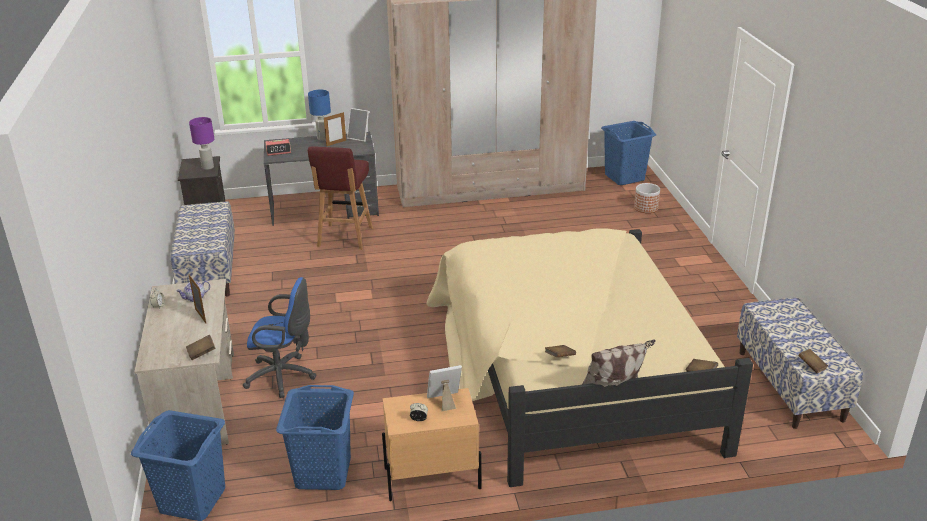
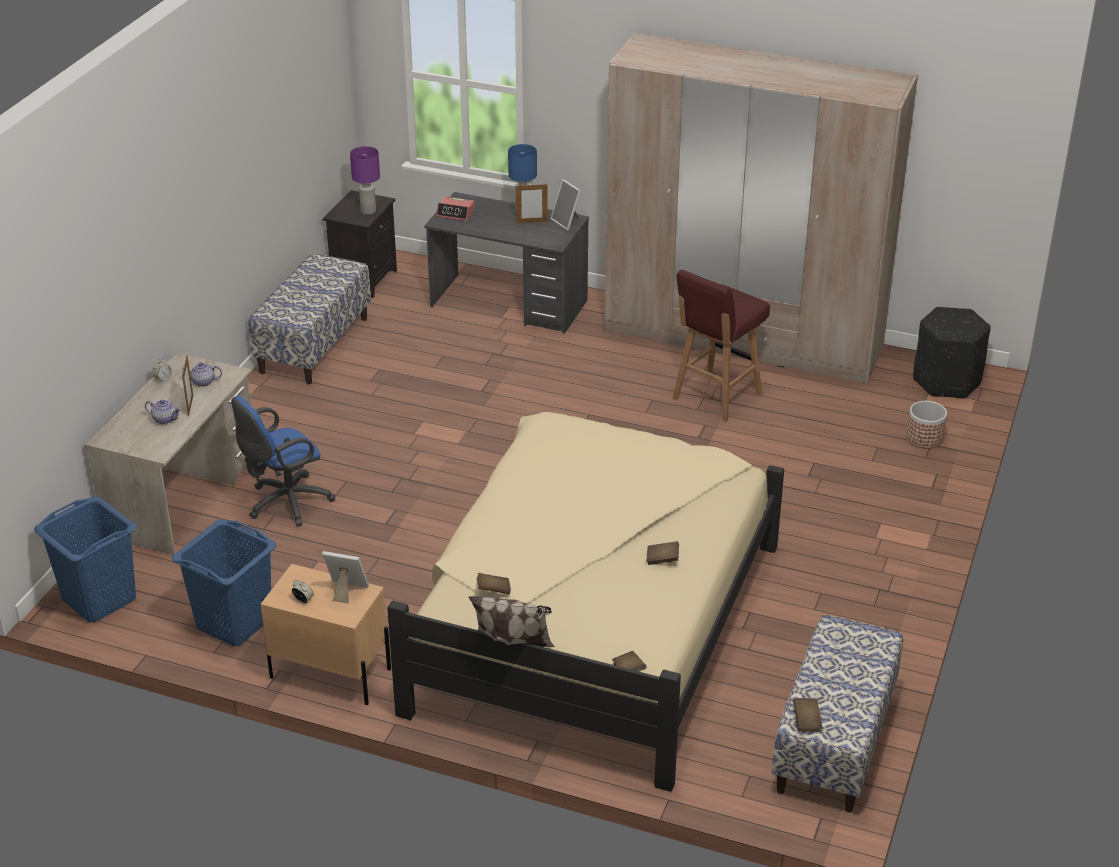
camera: 30 degrees right, 5 degrees up
brown book [186,335,215,360] -> brown book moved to [647,541,679,565]
blue office chair [243,277,316,398] -> blue office chair turned 105 degrees clockwise [231,396,335,526]
red stool [308,147,373,250] -> red stool moved to [672,270,770,422]
blue laundry basket [601,121,656,185] -> black ottoman [913,307,991,399]
none -> teapot [145,399,181,424]

